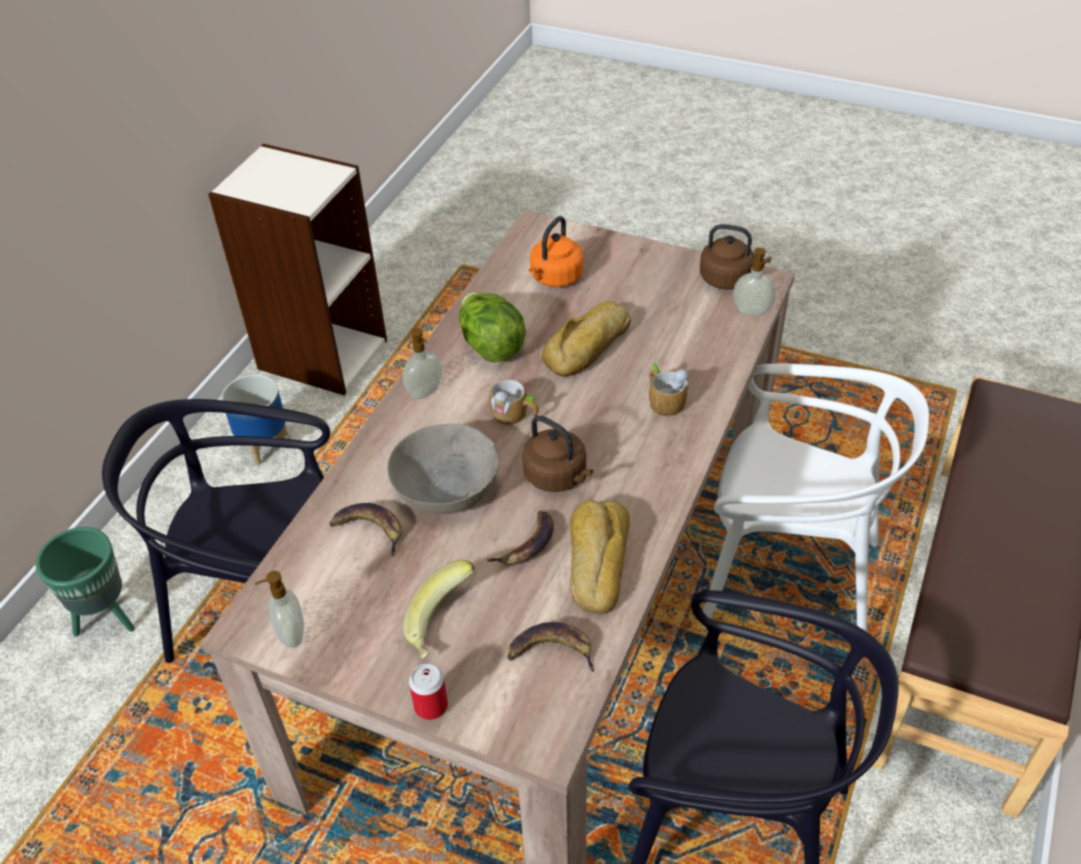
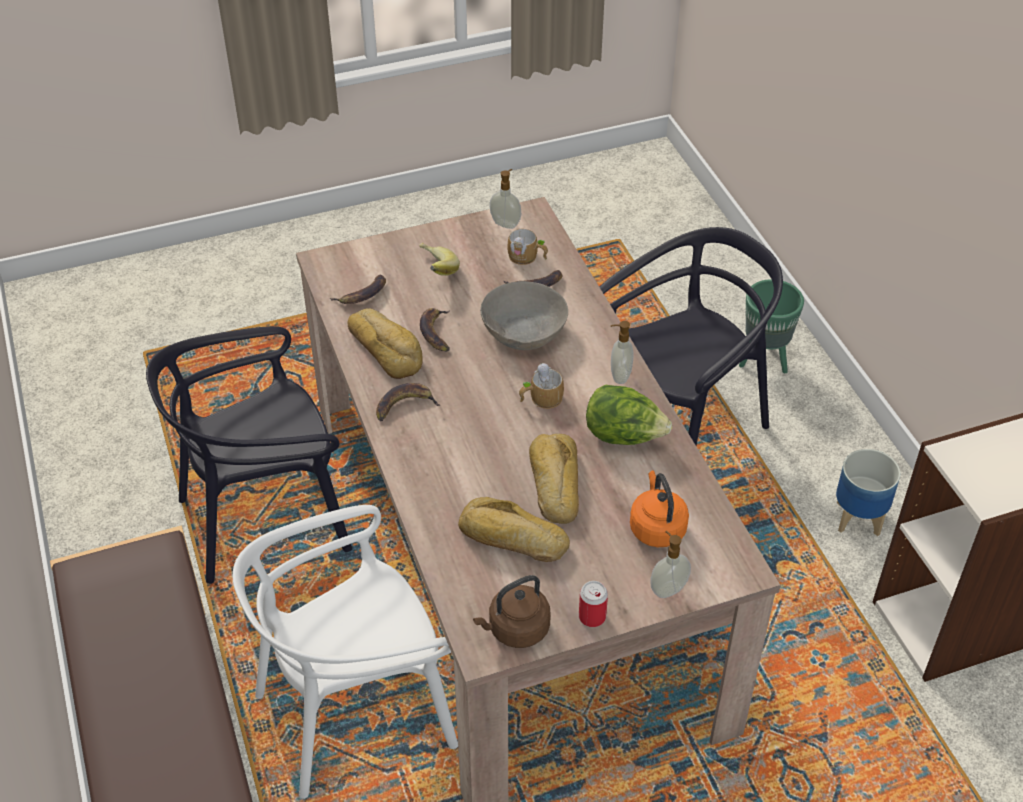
camera: 135 degrees right, 0 degrees up
can [409,664,448,720] -> can moved to [579,581,608,627]
brown kettle [522,416,593,492] -> none
mug [649,363,689,417] -> mug moved to [507,229,548,265]
soap dispenser [733,248,775,316] -> soap dispenser moved to [650,531,691,598]
none -> banana [376,383,441,421]
none -> bread [458,497,570,562]

